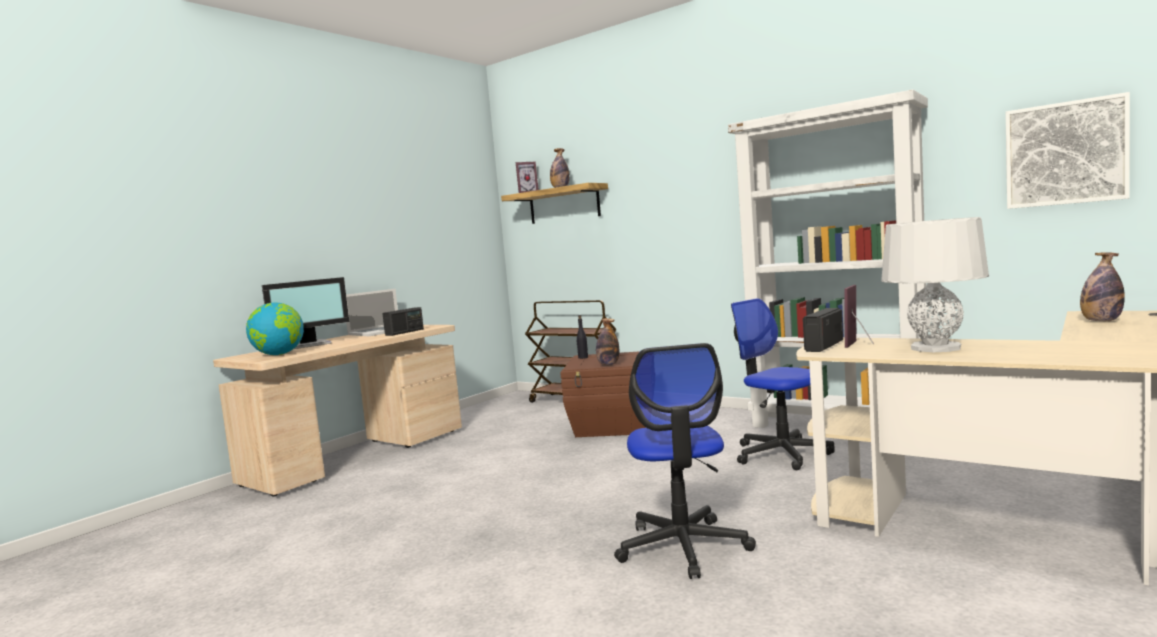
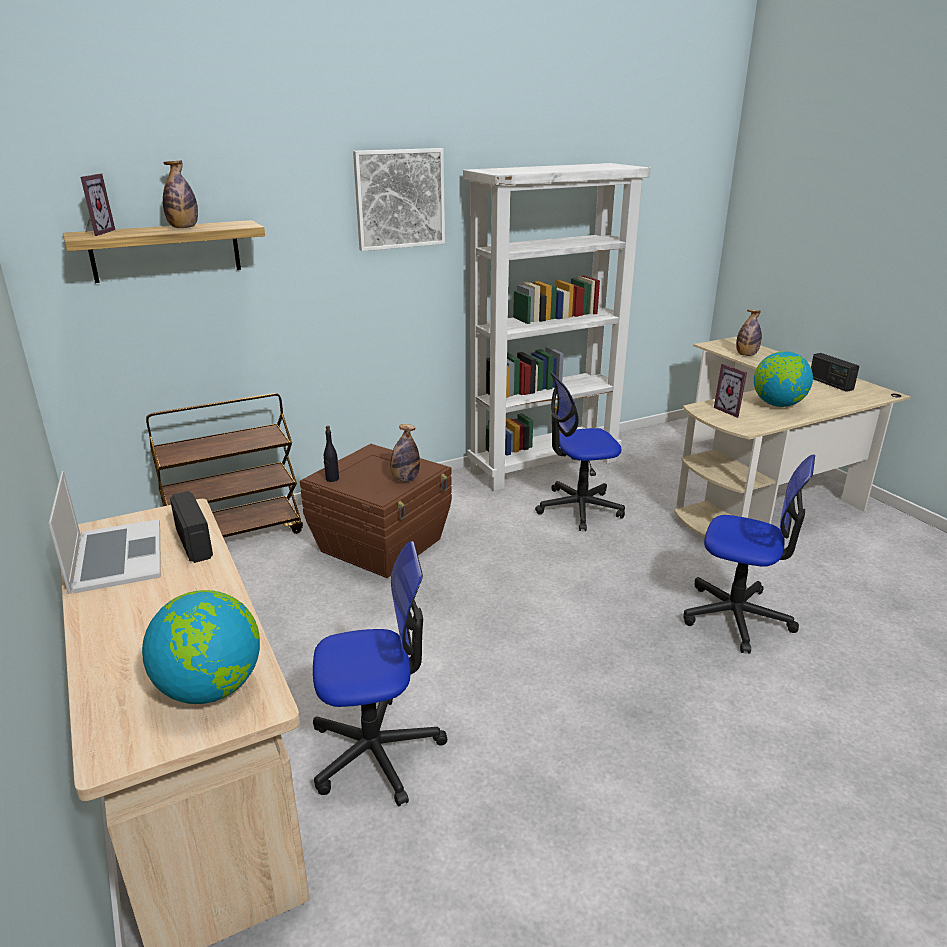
camera: 65 degrees left, 20 degrees up
monitor [262,277,349,349] -> none
radio [803,308,843,352] -> radio moved to [811,353,859,392]
grey table lamp [881,217,989,352] -> globe [754,351,813,407]
picture [1006,92,1130,209] -> picture moved to [353,148,445,251]
none -> office chair [313,541,448,806]

